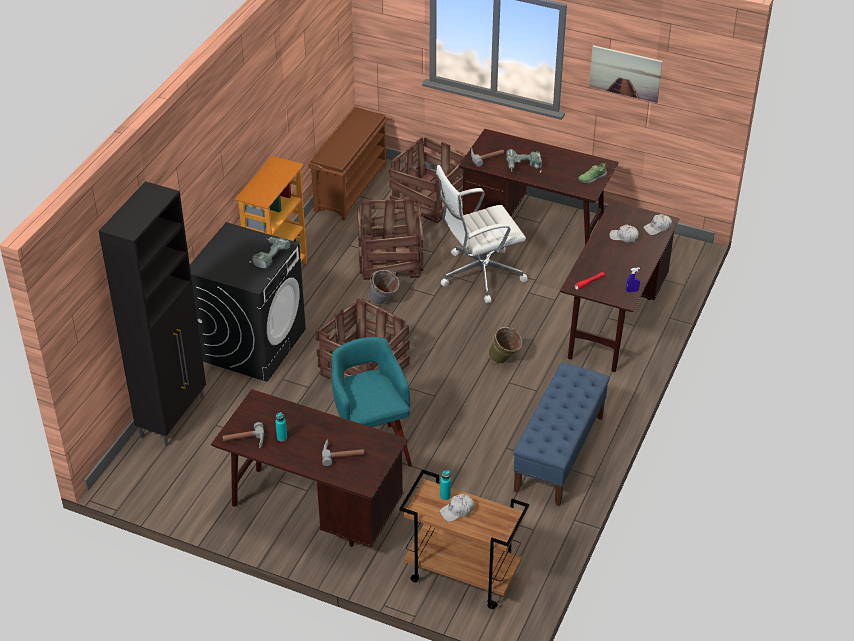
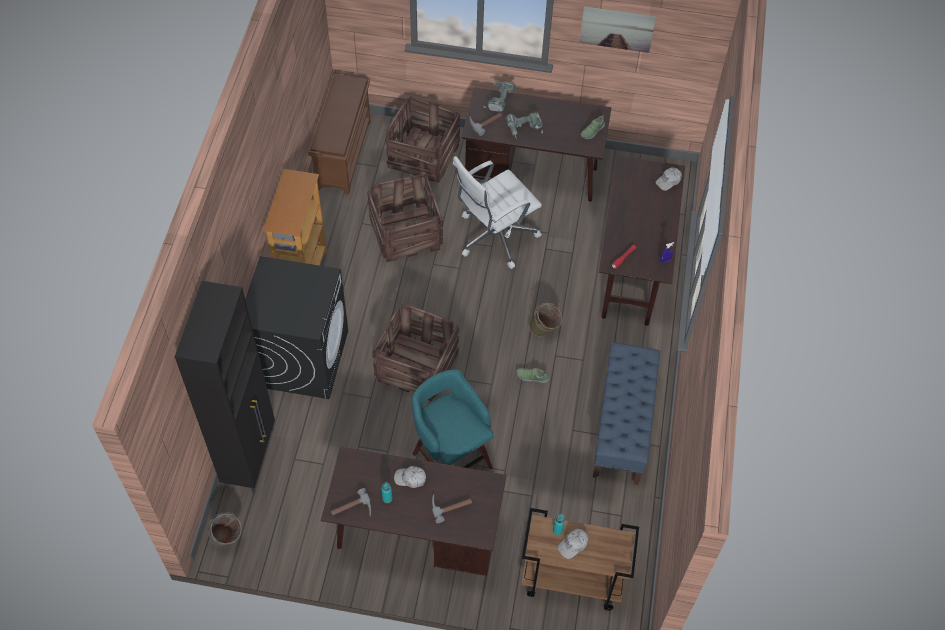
camera: 15 degrees left, 15 degrees up
power drill [249,237,290,268] -> power drill moved to [483,81,516,112]
grey bucket [369,270,399,305] -> grey bucket moved to [208,512,242,546]
white cap [610,225,639,243] -> white cap moved to [394,466,426,488]
none -> shoe [516,368,549,383]

